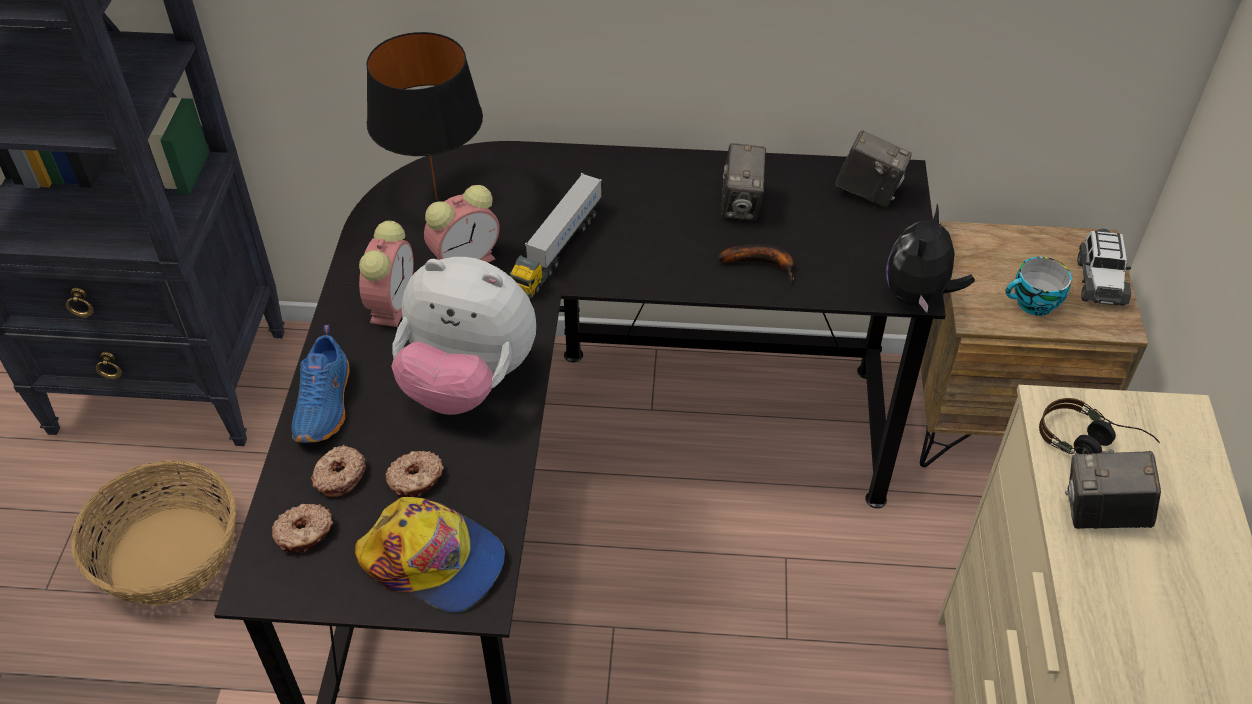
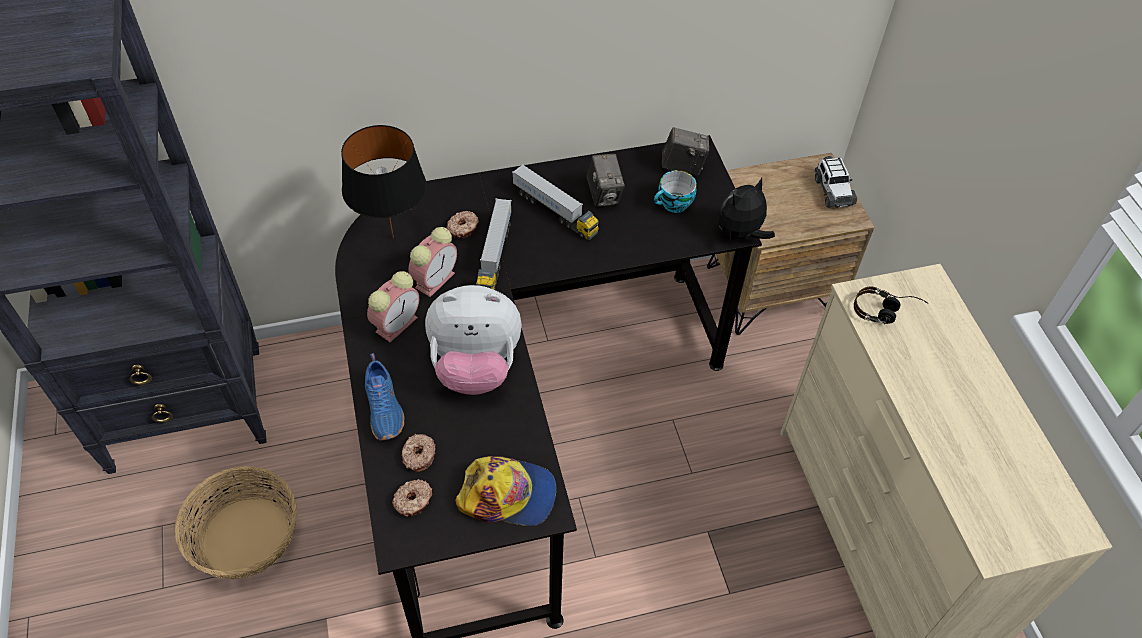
camera: 20 degrees left, 5 degrees up
alarm clock [359,221,414,327] -> alarm clock turned 45 degrees clockwise [367,271,419,342]
donut [385,451,444,497] -> donut moved to [446,211,479,239]
banana [718,244,794,282] -> none
plush toy [886,204,975,313] -> plush toy turned 45 degrees clockwise [718,178,775,239]
cup [1006,257,1072,316] -> cup moved to [654,170,697,213]
camera [1065,449,1161,529] -> none
none -> toy truck [512,164,599,240]

